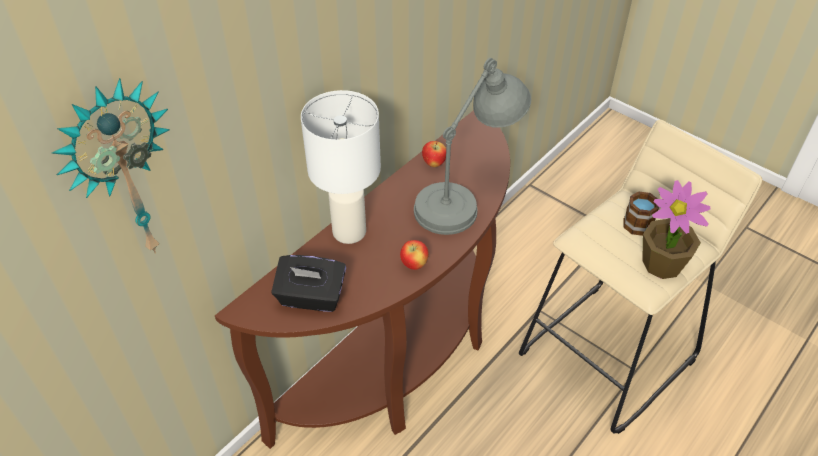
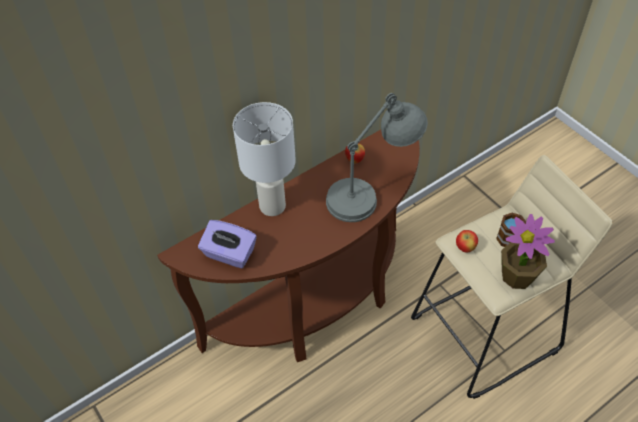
camera: 15 degrees right, 5 degrees up
wall clock [52,78,170,254] -> none
black tissue box [271,255,346,312] -> purple tissue box [198,220,257,268]
apple [400,240,429,270] -> apple moved to [456,230,478,253]

